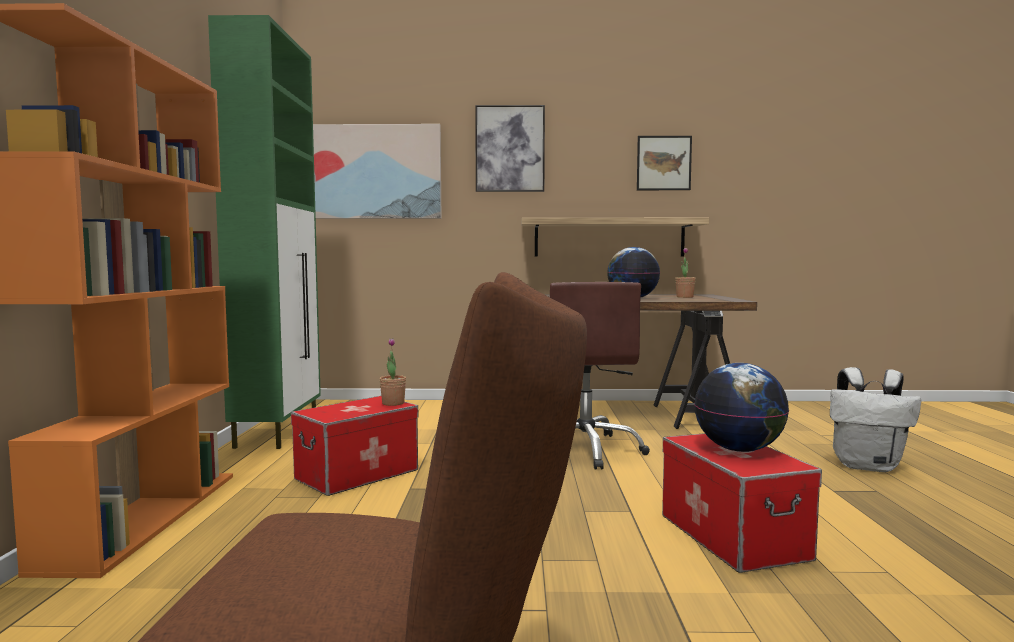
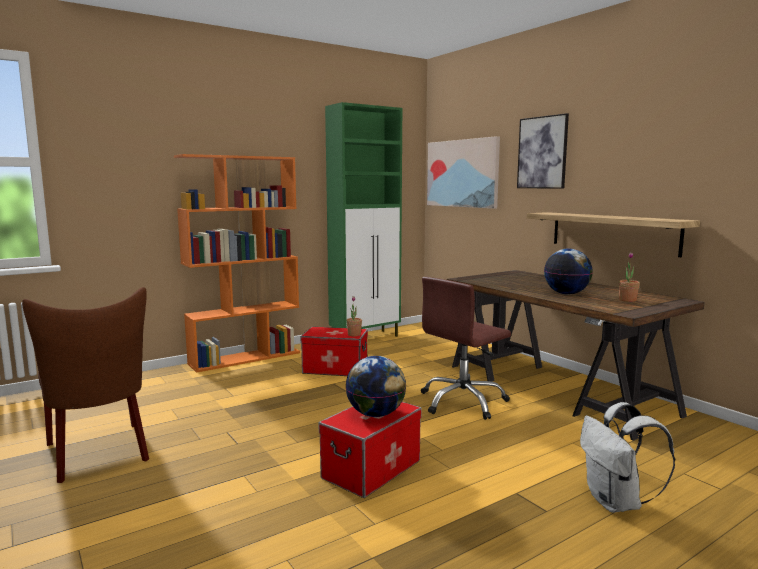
camera: 55 degrees right, 5 degrees up
picture [637,136,692,190] -> none

